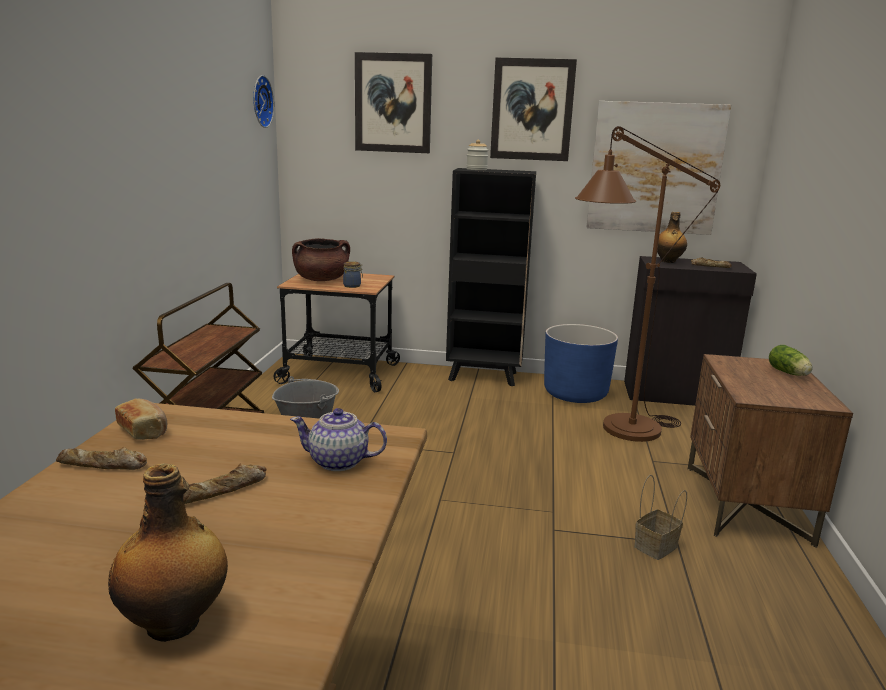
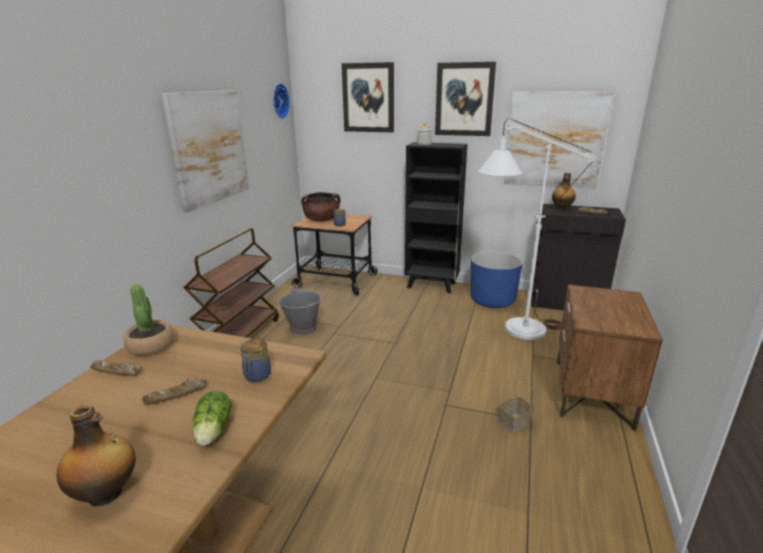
camera: 10 degrees right, 5 degrees up
bread [115,399,167,440] -> potted plant [124,284,174,356]
teapot [290,408,387,471] -> jar [241,339,271,382]
brown floor lamp [575,126,720,442] -> white floor lamp [478,119,595,340]
lettuce [769,345,812,376] -> lettuce moved to [192,391,232,446]
none -> picture [162,90,249,212]

